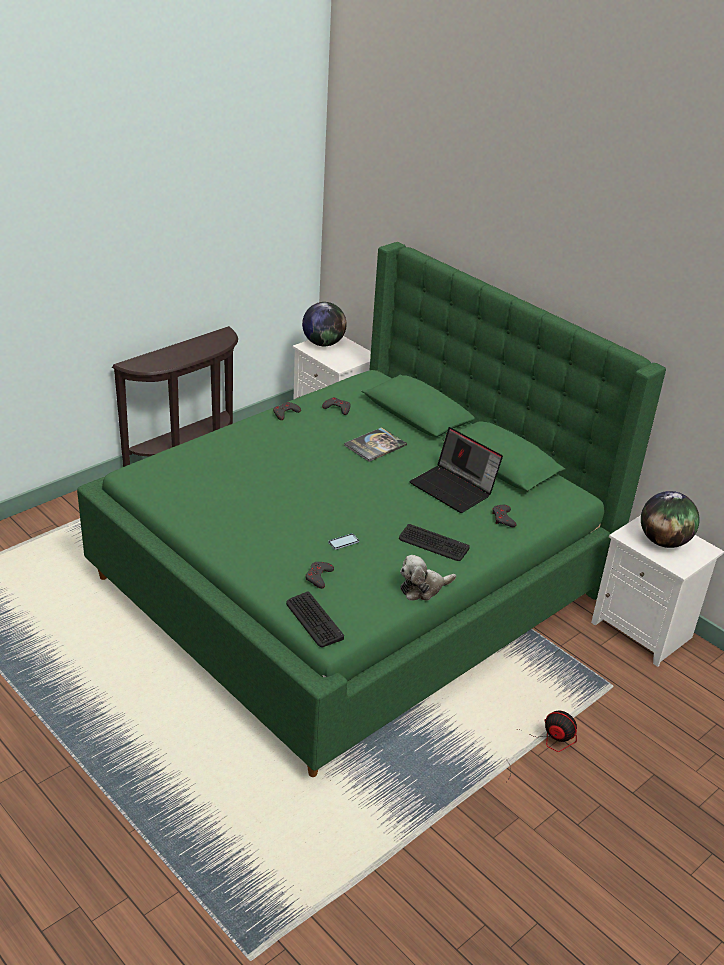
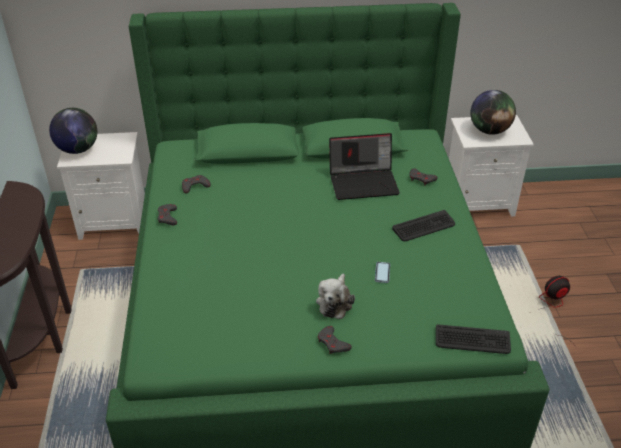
camera: 50 degrees left, 5 degrees up
grey game controller [306,562,334,589] -> grey game controller moved to [318,326,352,354]
book [344,427,407,462] -> none
plush toy [400,555,456,601] -> plush toy moved to [316,274,355,319]

